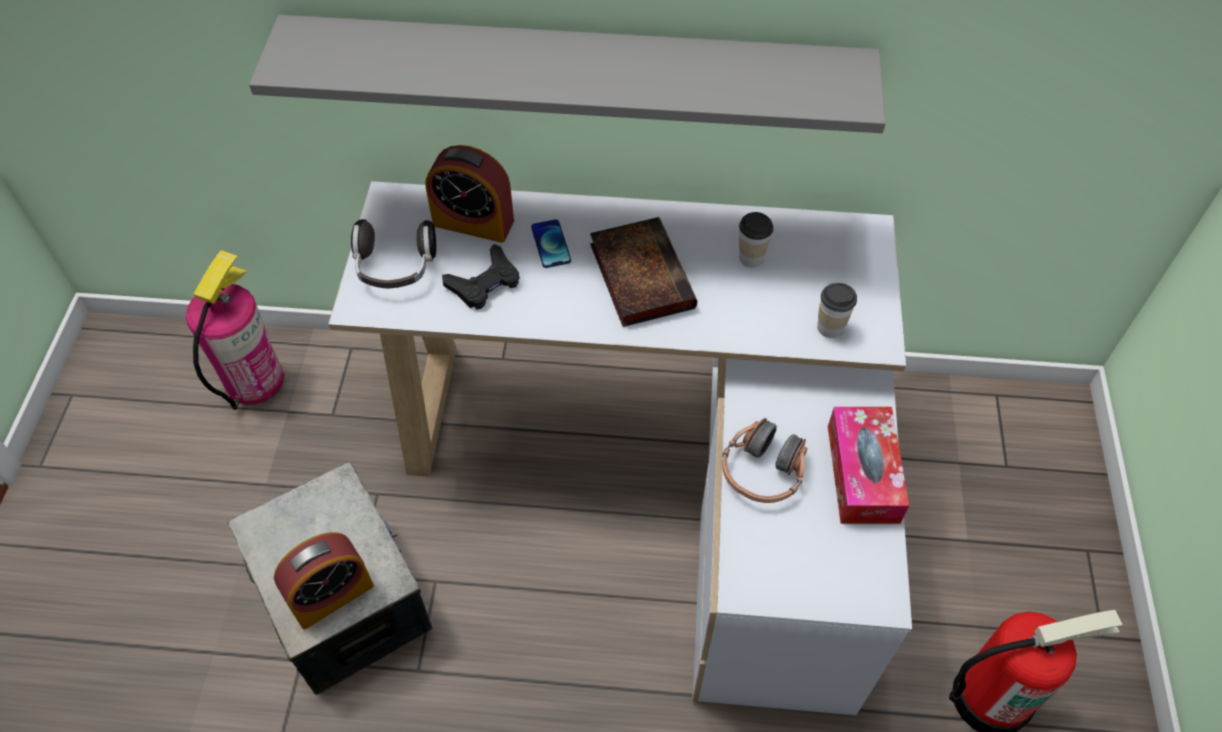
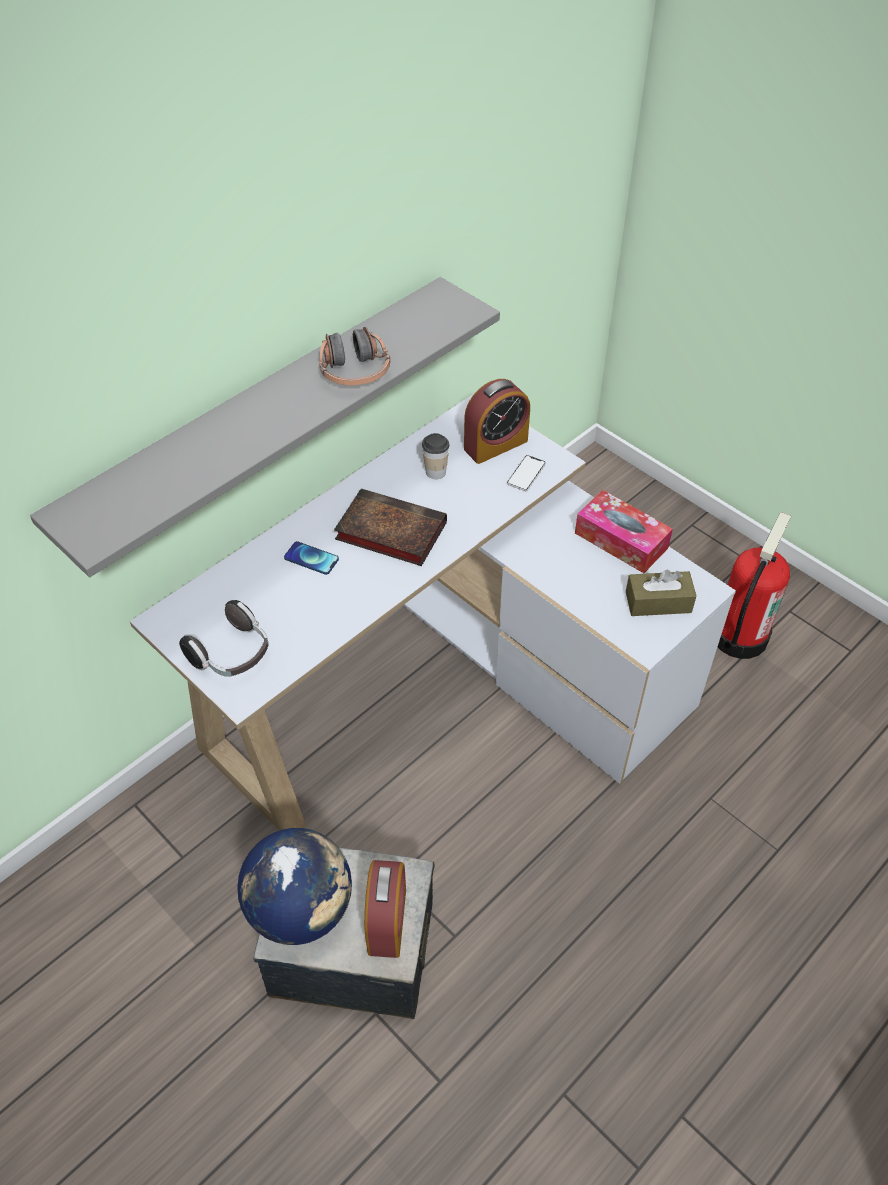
camera: 50 degrees left, 5 degrees down
fire extinguisher [186,250,284,410] -> none
alarm clock [425,145,514,243] -> alarm clock moved to [464,379,530,464]
black game controller [442,244,519,309] -> none
headphones [722,418,807,503] -> headphones moved to [319,327,391,386]
cup [817,283,857,338] -> phone [507,455,546,491]
none -> globe [237,828,352,945]
none -> brown tissue box [626,570,696,616]

